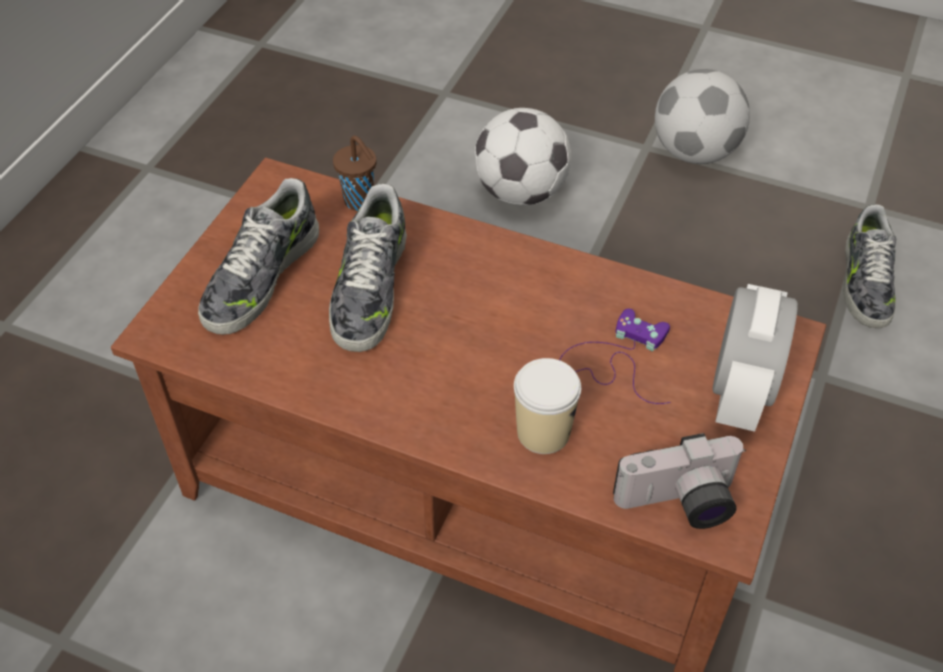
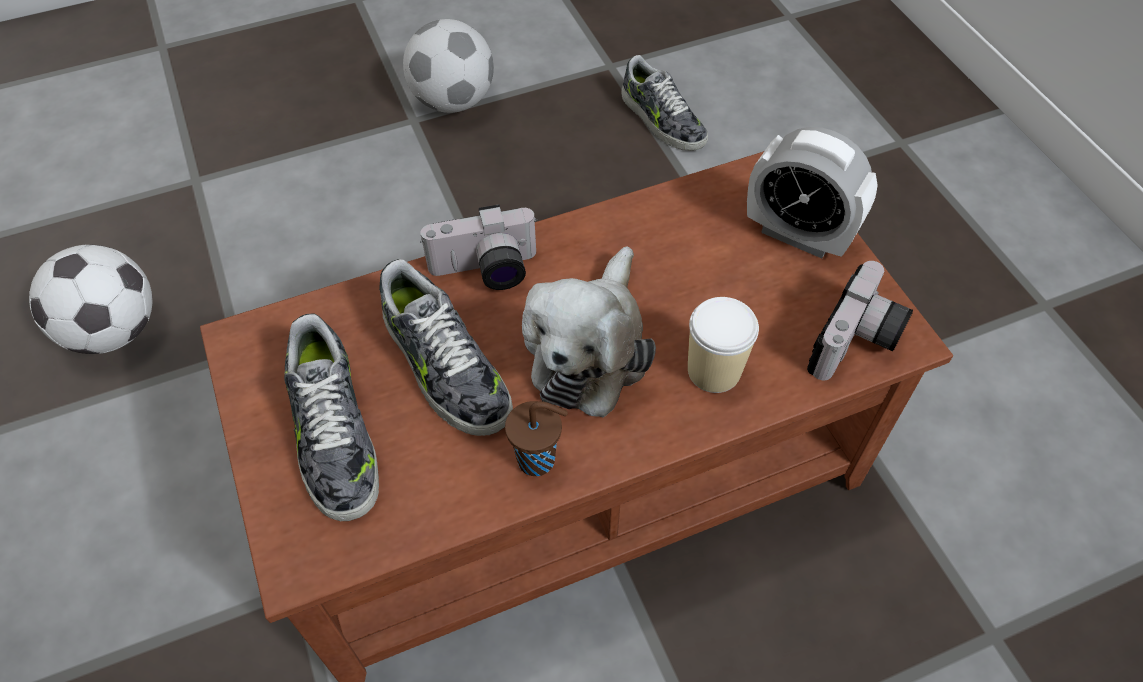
camera: 45 degrees left, 5 degrees up
brown cup [333,135,377,211] -> brown cup moved to [505,401,568,476]
football [474,108,571,206] -> football moved to [29,245,152,354]
purple game controller [559,309,671,404] -> none
alarm clock [713,284,798,432] -> alarm clock turned 150 degrees clockwise [747,127,878,258]
none -> camera [420,204,538,290]
none -> plush toy [522,246,656,418]

